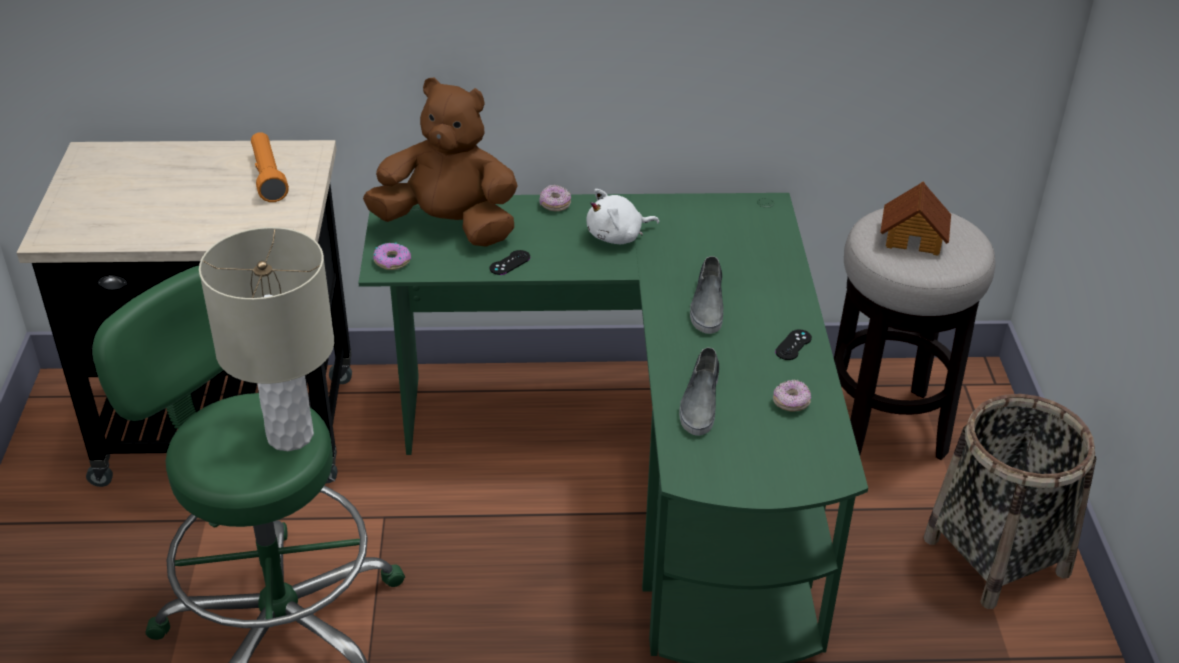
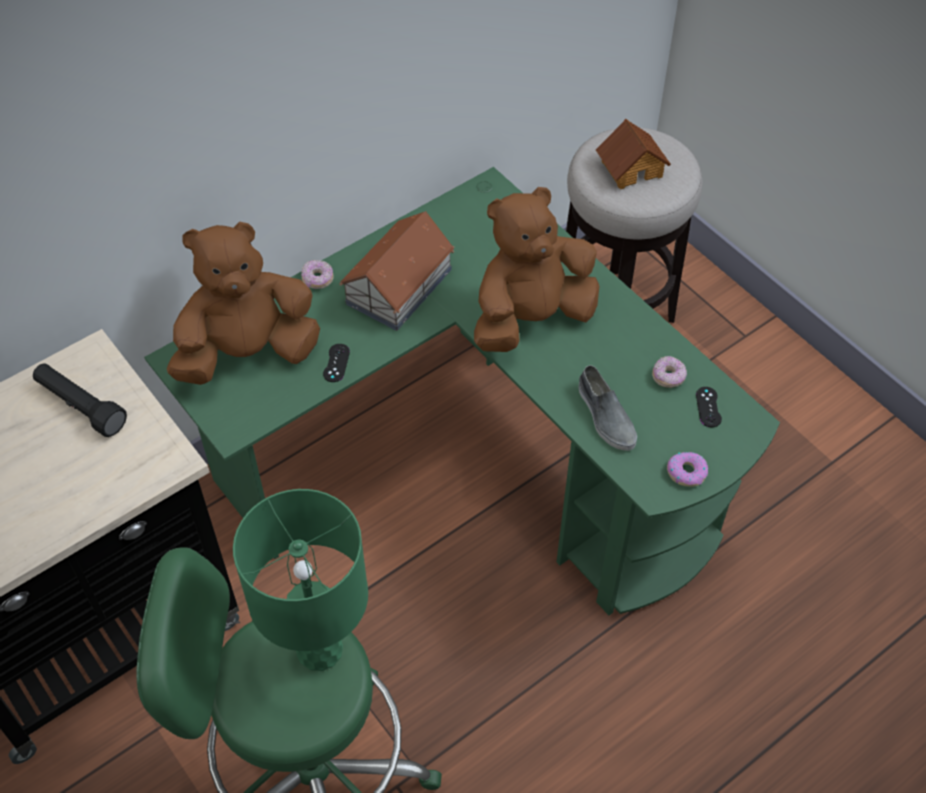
camera: 35 degrees left, 15 degrees up
beige table lamp [199,227,334,451] -> green table lamp [233,489,368,671]
orange flashlight [251,132,289,202] -> black flashlight [33,363,127,437]
donut [373,242,411,270] -> donut moved to [667,452,708,487]
white plush toy [586,189,659,244] -> toy house [339,211,455,331]
grey shoe [690,256,724,334] -> brown plush toy [474,187,599,352]
black game controller [775,330,812,360] -> black game controller moved to [696,387,722,427]
basket [924,394,1096,609] -> none

